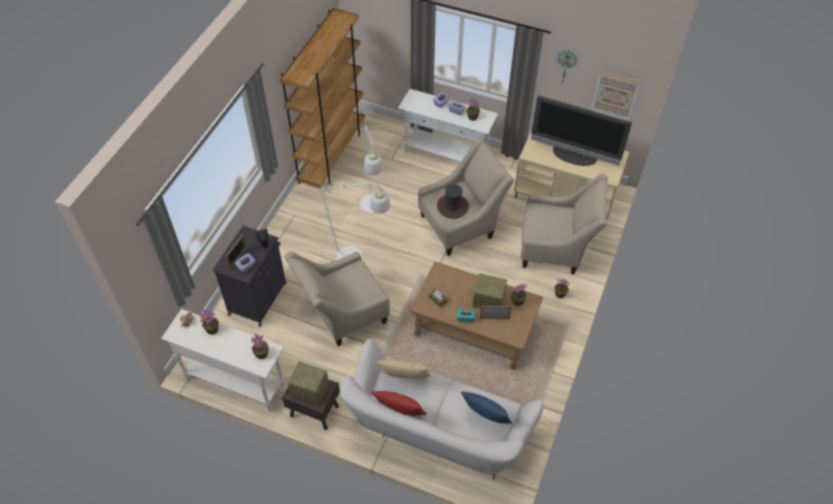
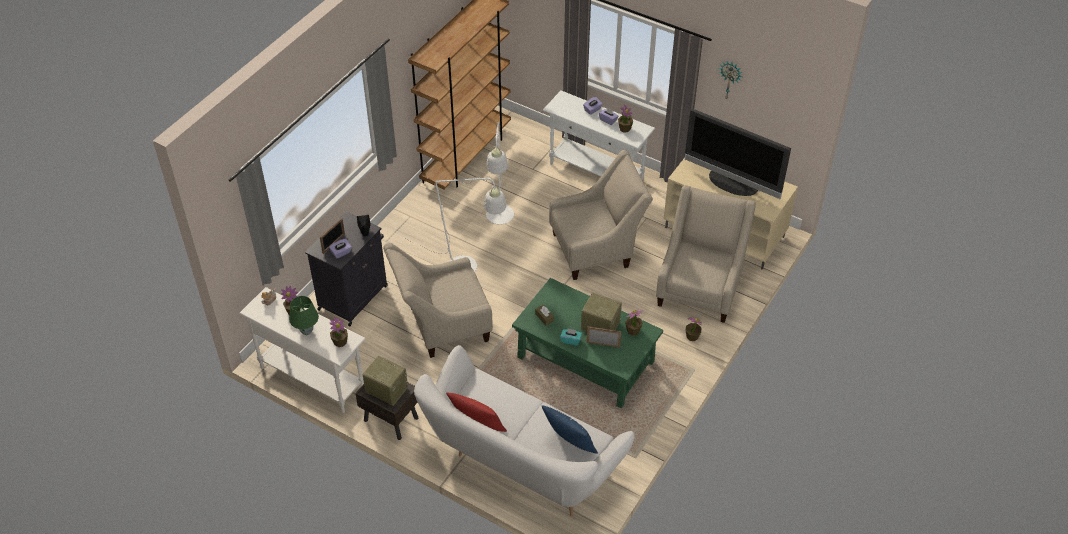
camera: 10 degrees right, 5 degrees down
beige pillow [376,358,431,379] -> none
brown coffee table [410,261,543,370] -> green coffee table [512,278,663,408]
hat [437,184,469,219] -> none
beige armchair [520,174,608,274] -> beige armchair turned 90 degrees counterclockwise [656,185,756,323]
picture [591,71,640,121] -> none
none -> green table lamp [289,296,319,335]

